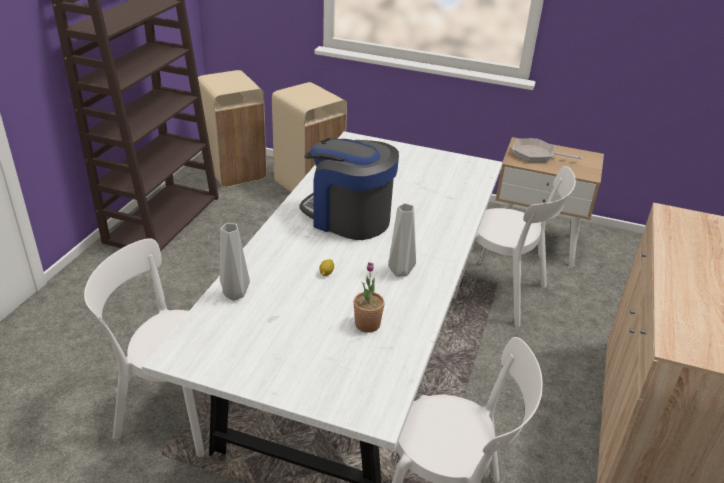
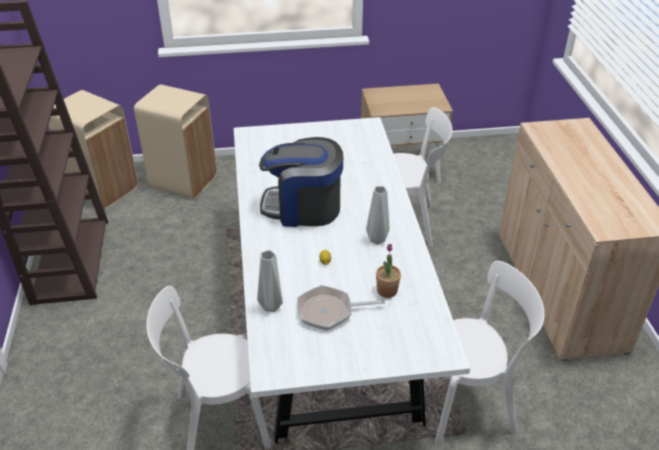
camera: 25 degrees left, 5 degrees up
frying pan [512,138,582,162] -> frying pan moved to [297,285,385,331]

